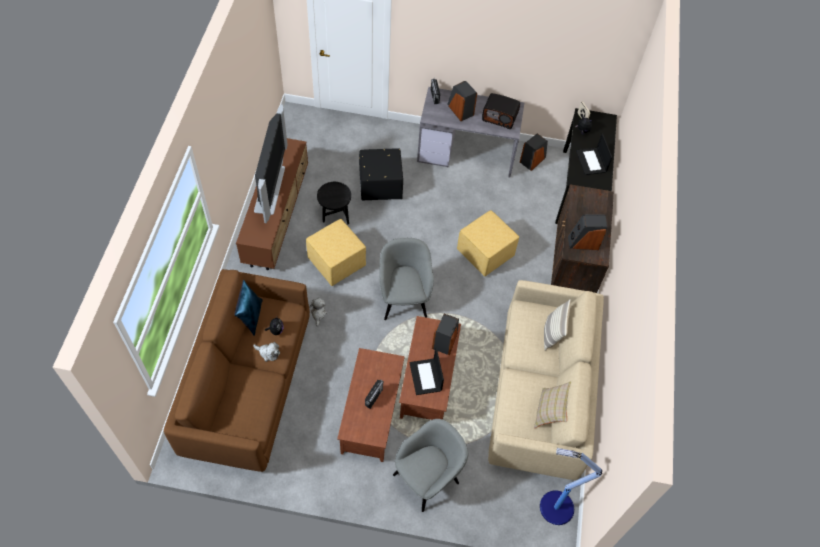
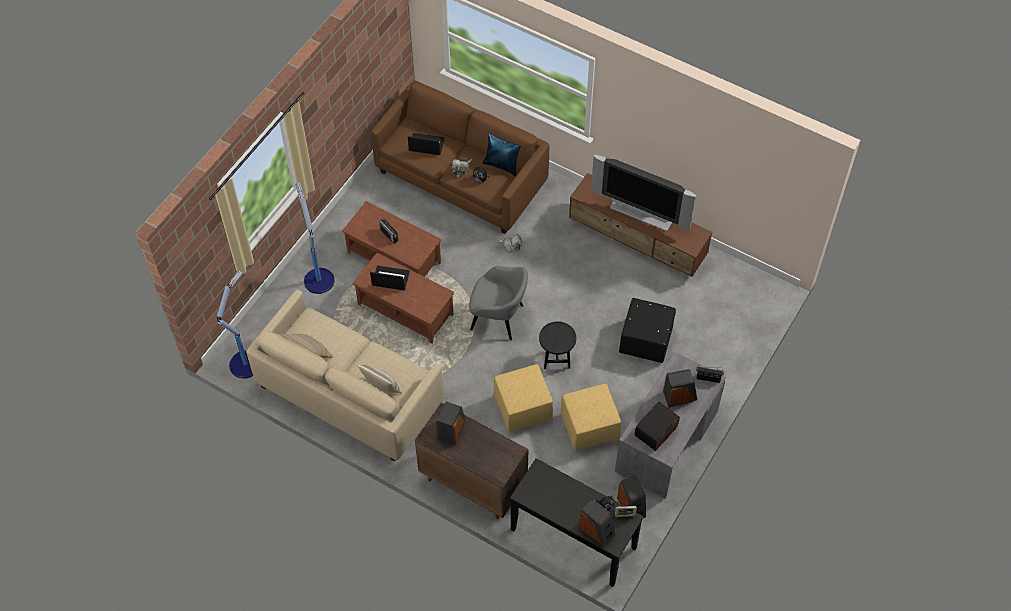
camera: 115 degrees right, 0 degrees up
yellow ottoman [306,219,366,286] -> yellow ottoman moved to [561,383,621,451]
black side table [317,182,351,224] -> black side table moved to [539,321,576,369]
grey armchair [393,419,468,512] -> floor lamp [295,182,335,294]
speaker [432,314,459,355] -> speaker moved to [579,498,615,547]
laptop [576,133,612,175] -> laptop moved to [408,133,445,155]

